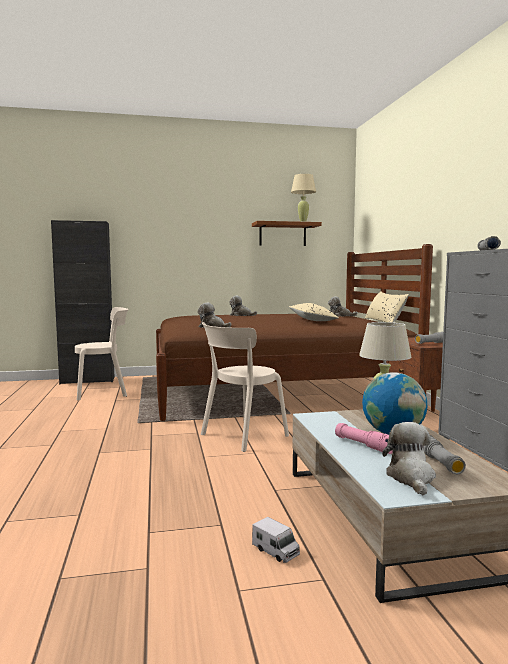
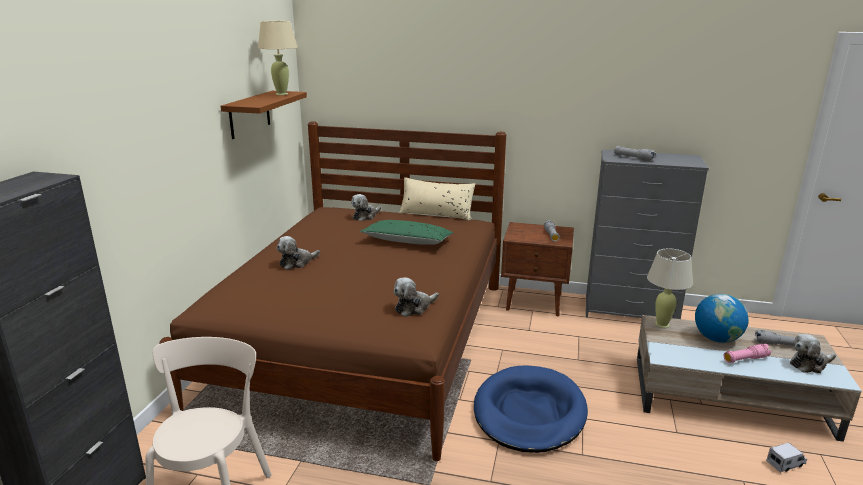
camera: 65 degrees left, 15 degrees up
beige chair [201,322,289,452] -> blue dog bed [474,365,588,453]
beige pillow [289,303,339,321] -> green pillow [360,220,453,245]
plush toy [382,422,436,495] -> plush toy turned 45 degrees counterclockwise [790,334,836,373]

